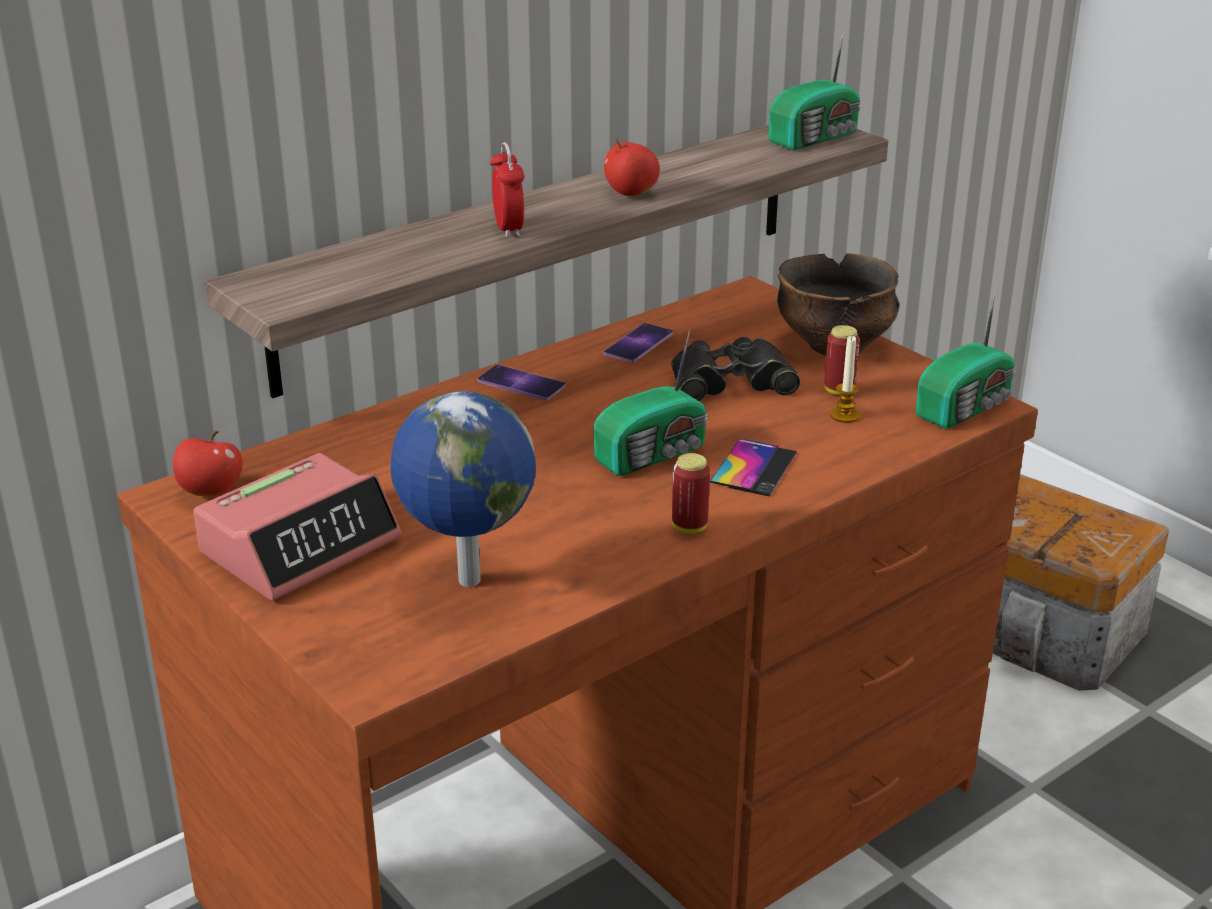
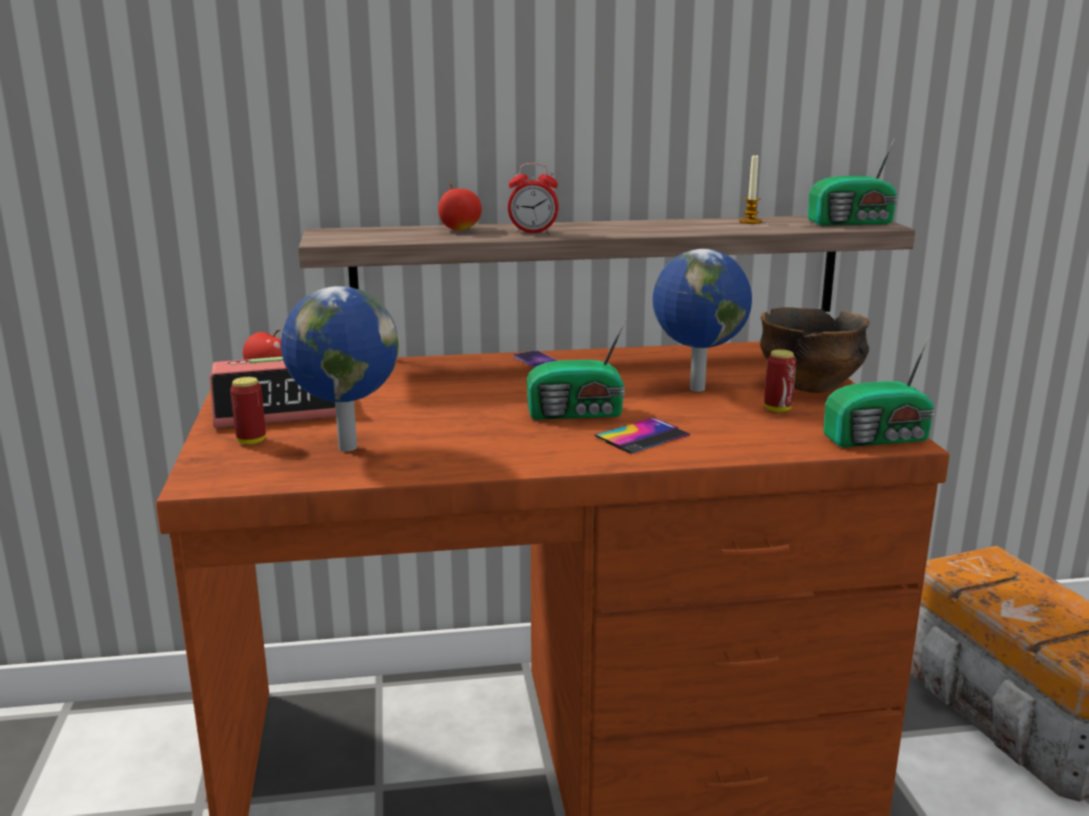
camera: 30 degrees right, 10 degrees down
alarm clock [490,142,524,238] -> alarm clock turned 75 degrees clockwise [508,163,558,233]
apple [604,138,660,196] -> apple moved to [438,183,482,230]
phone [604,323,673,363] -> none
black binoculars [671,337,800,401] -> globe [653,249,752,392]
can [672,453,710,533] -> can moved to [230,377,266,445]
candle [830,336,860,423] -> candle moved to [739,153,762,224]

